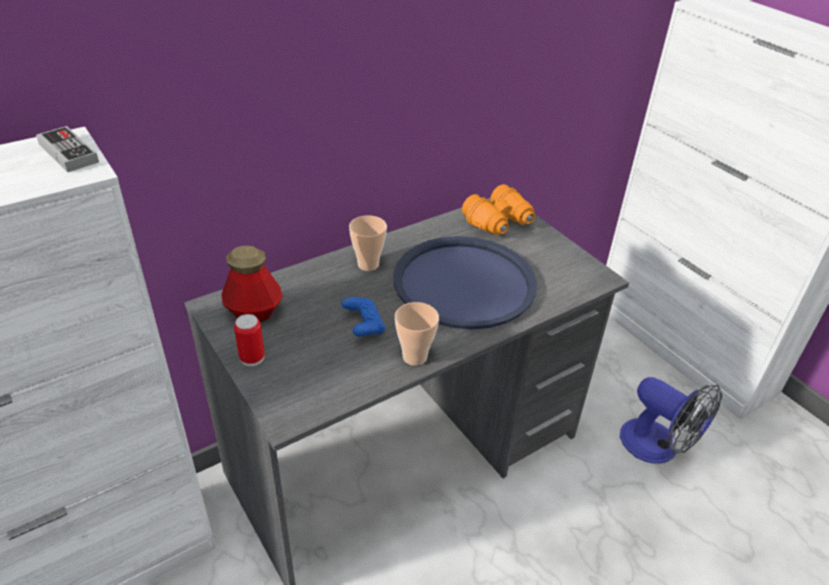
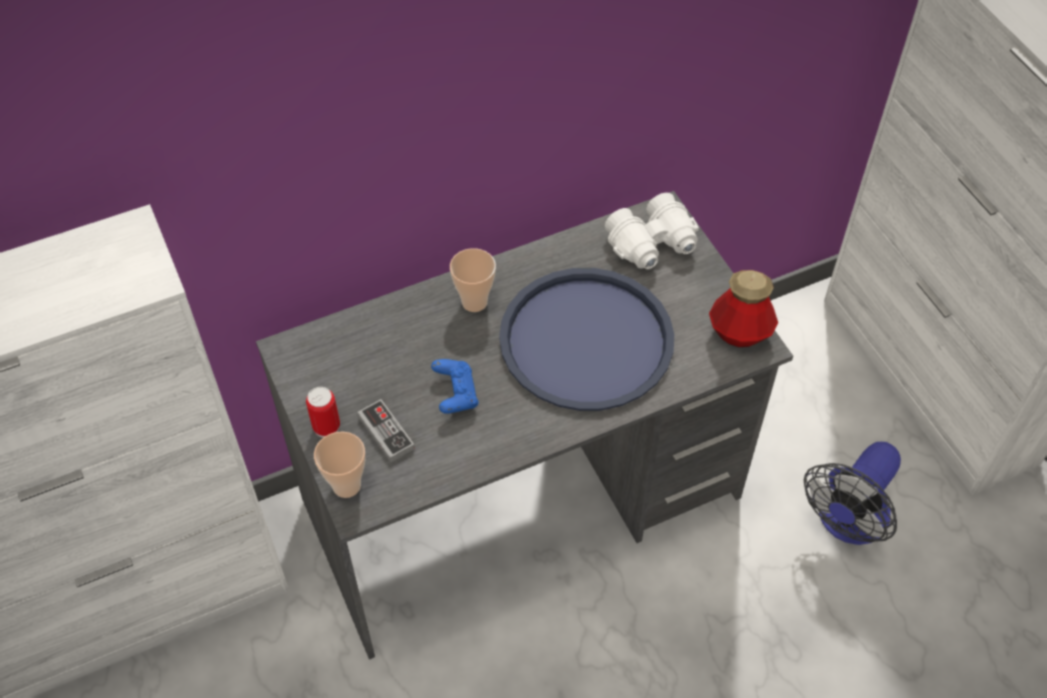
camera: 10 degrees right, 15 degrees up
game controller [36,126,99,172] -> game controller moved to [357,399,415,462]
bottle [221,245,283,322] -> bottle moved to [709,270,778,347]
cup [395,302,439,366] -> cup moved to [314,431,365,498]
orange binoculars [462,184,535,235] -> white binoculars [605,193,699,269]
fan [620,377,722,464] -> fan turned 75 degrees clockwise [804,442,901,545]

